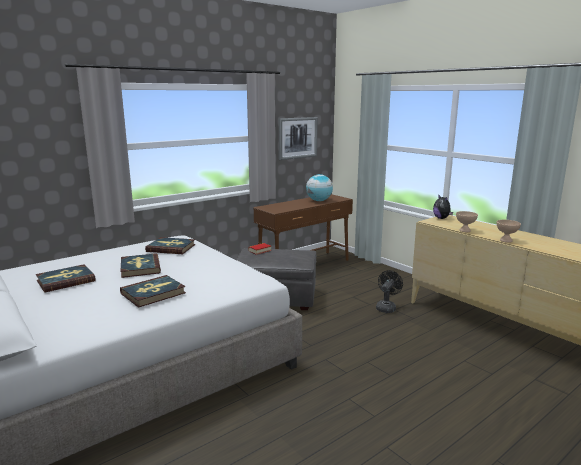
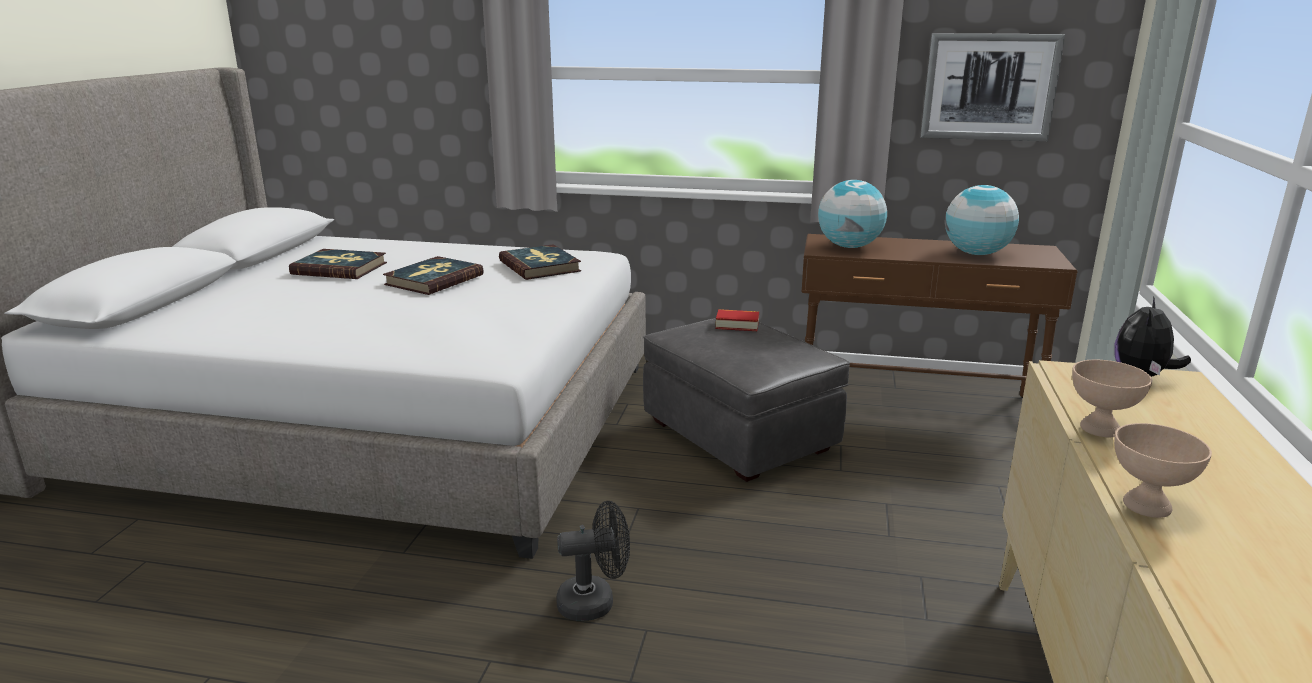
camera: 50 degrees right, 5 degrees up
book [120,275,186,308] -> none
black fan [376,270,403,313] -> black fan moved to [556,501,630,621]
none -> globe [818,180,887,248]

